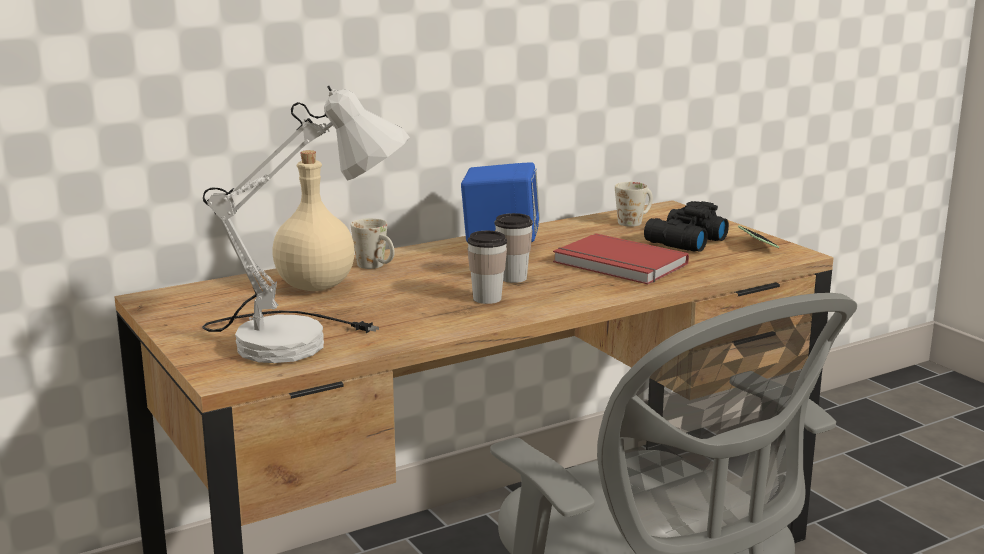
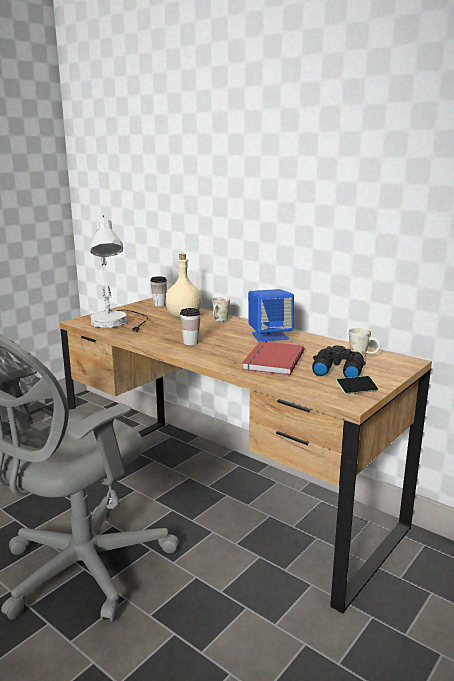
camera: 70 degrees right, 0 degrees up
cup [494,213,533,283] -> cup moved to [150,276,167,306]

